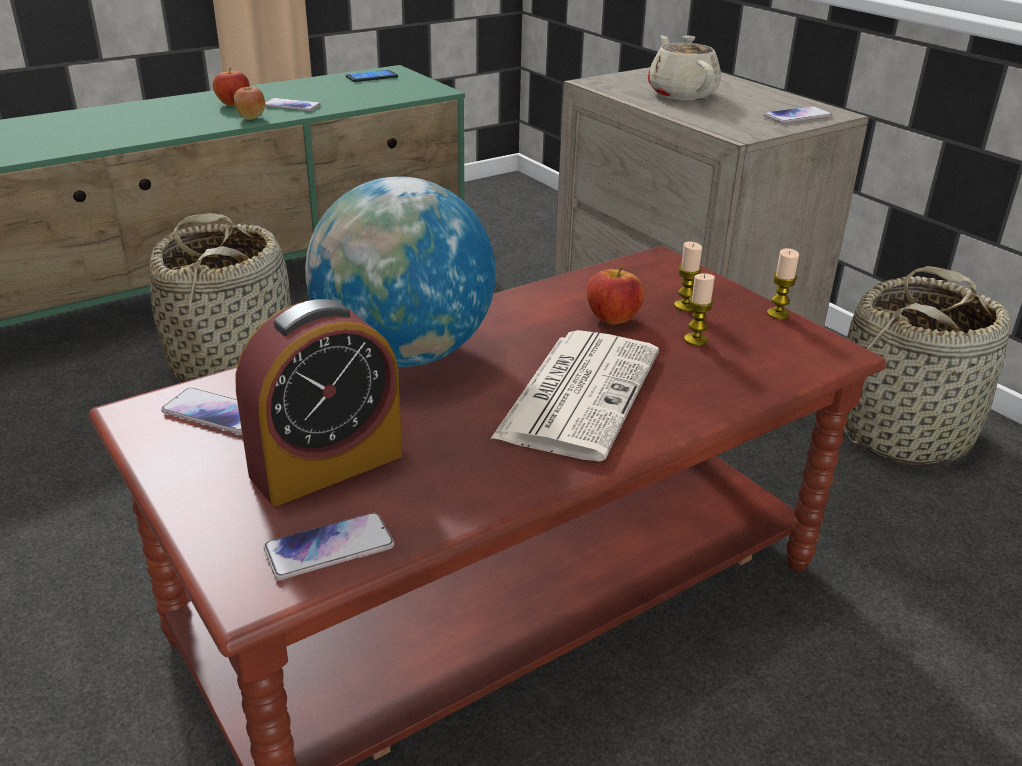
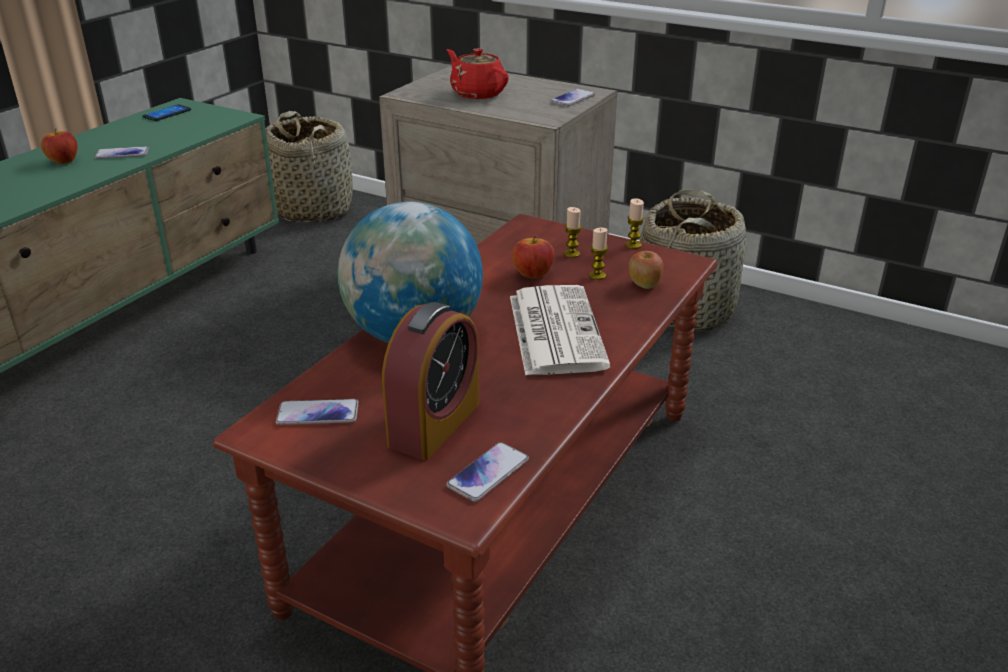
camera: 25 degrees left, 0 degrees up
basket [150,213,292,383] -> basket moved to [266,111,353,223]
apple [234,87,265,120] -> apple moved to [629,251,664,289]
beige teapot [648,35,721,100] -> red teapot [447,48,509,99]

